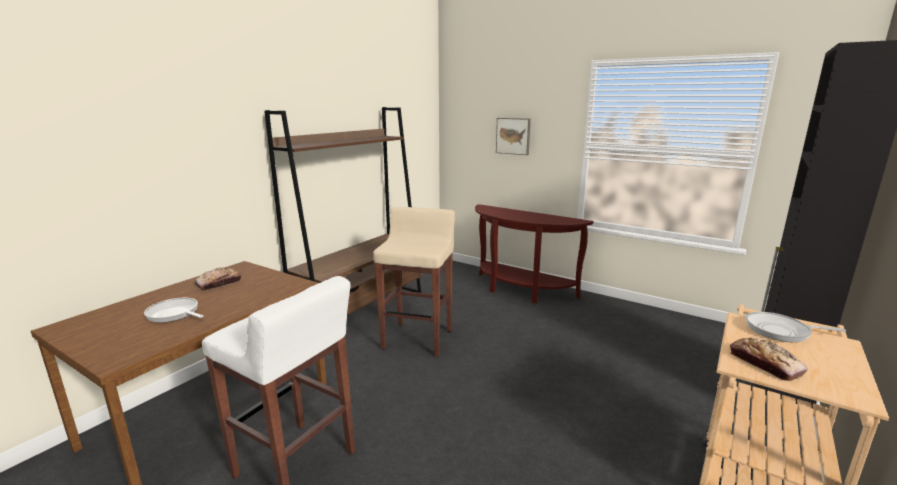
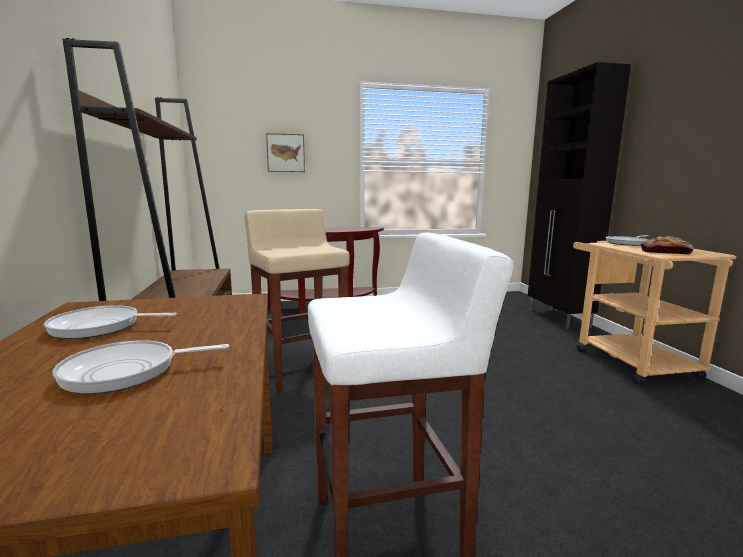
camera: 45 degrees left, 5 degrees down
bread [194,267,241,291] -> frying pan [44,305,177,339]

